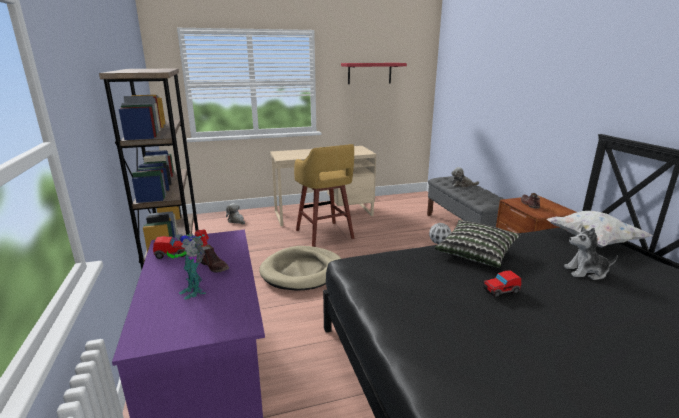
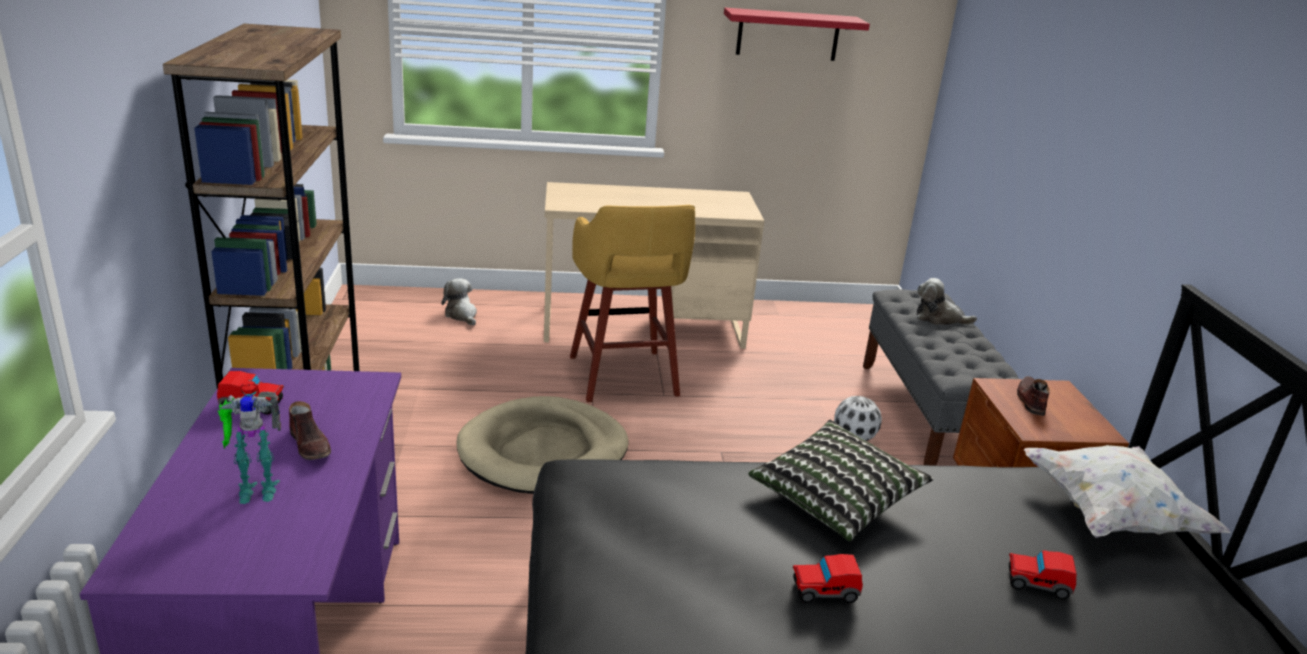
camera: 10 degrees right, 5 degrees up
toy robot [167,229,209,300] -> toy robot turned 75 degrees counterclockwise [218,379,281,504]
plush toy [564,226,618,280] -> toy car [1009,550,1077,600]

